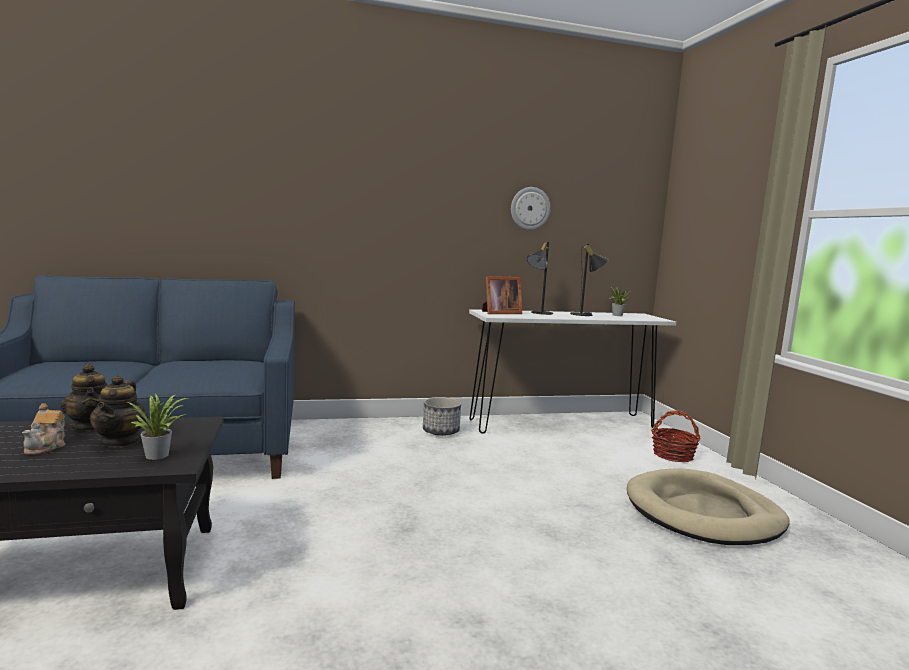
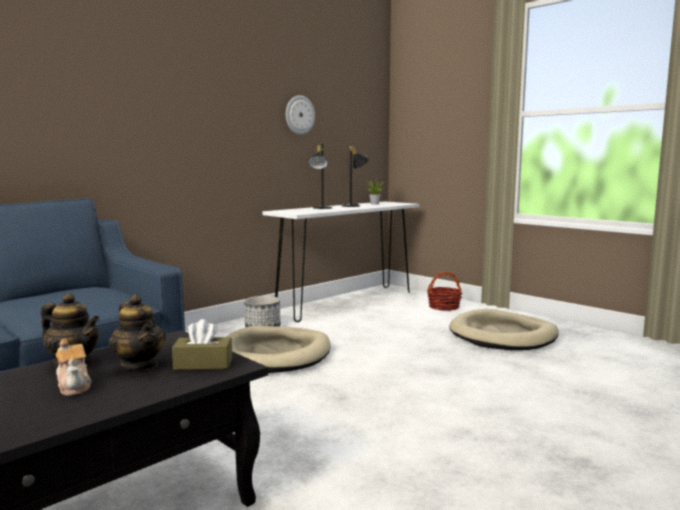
camera: 30 degrees left, 0 degrees up
potted plant [127,393,188,460] -> brown tissue box [172,319,232,370]
picture frame [482,276,522,314] -> none
none -> beige dog bed [227,326,331,373]

